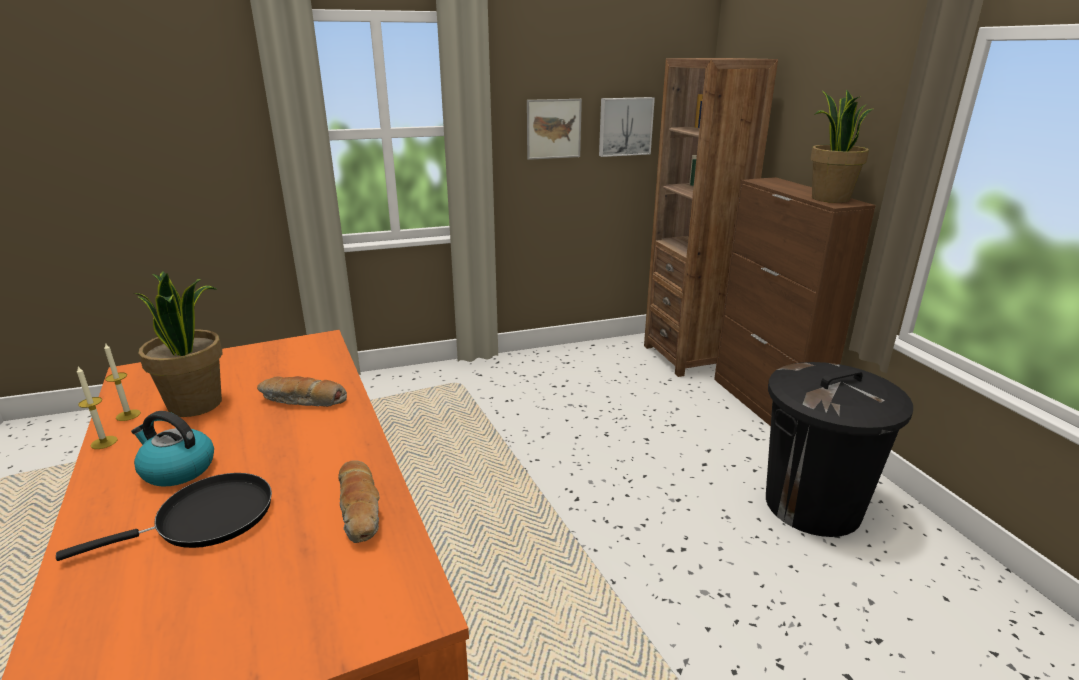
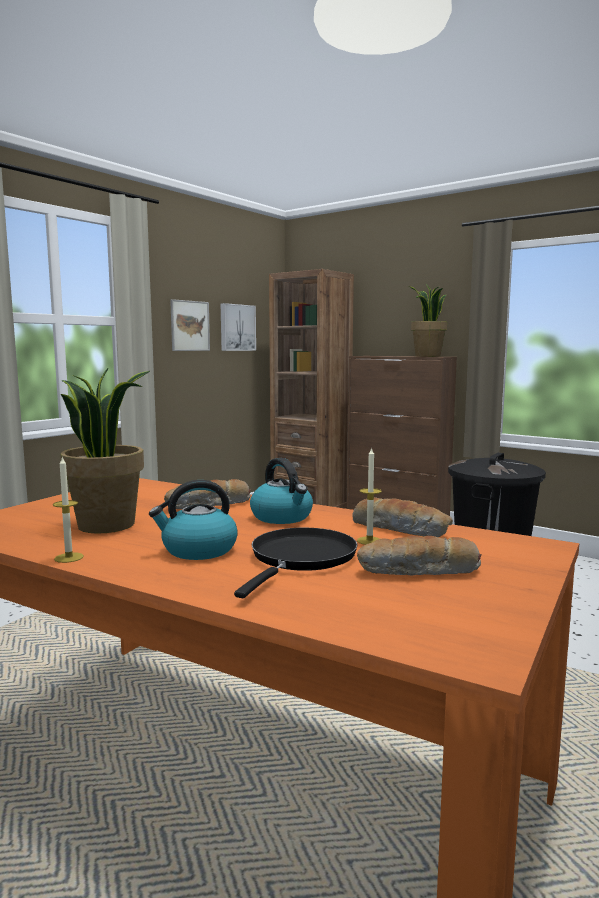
camera: 35 degrees left, 15 degrees down
candle [104,343,141,421] -> candle moved to [357,447,382,545]
none -> kettle [250,458,313,524]
none -> bread [357,536,482,575]

